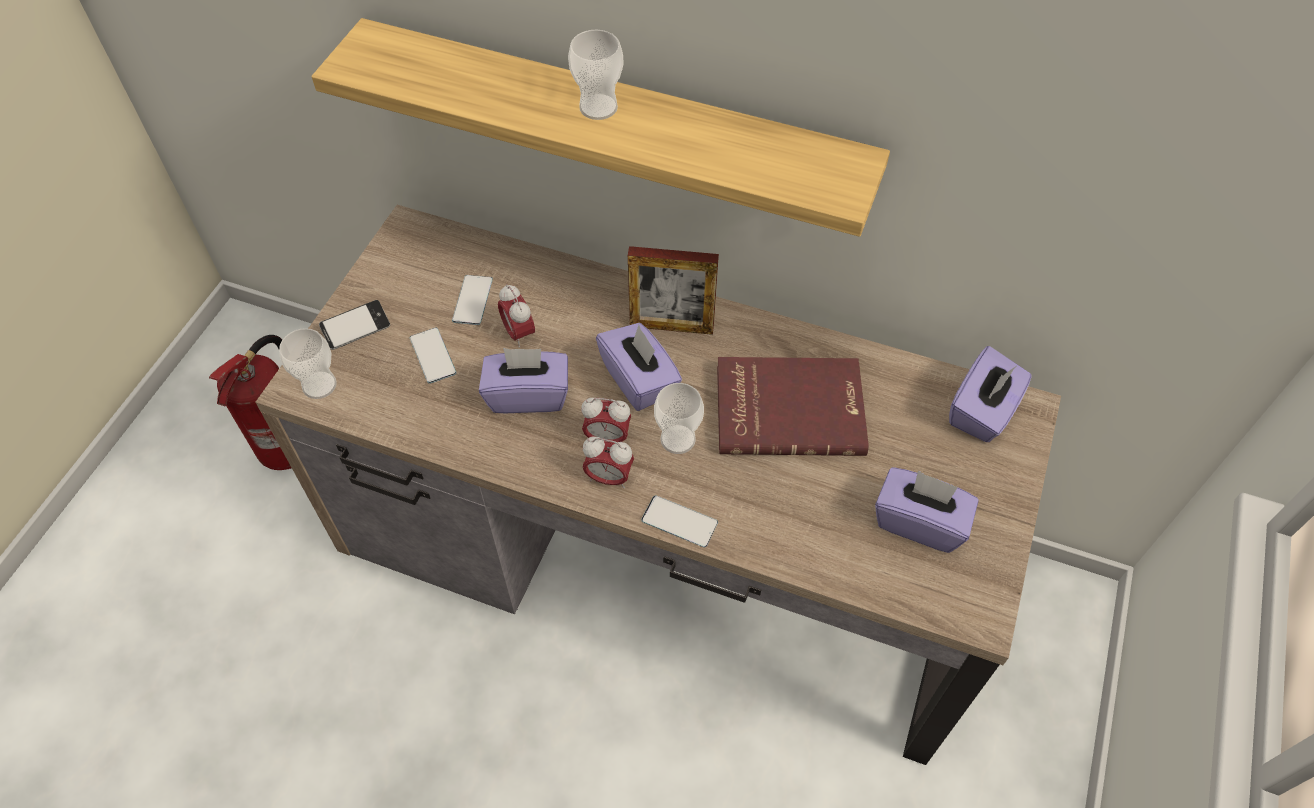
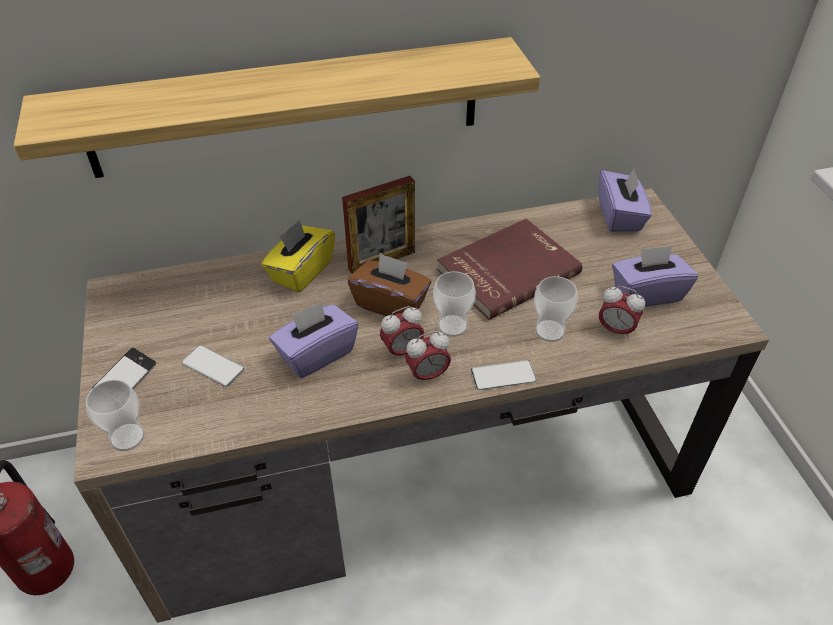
camera: 35 degrees left, 10 degrees down
phone [452,275,493,325] -> none
alarm clock [498,284,535,348] -> alarm clock moved to [599,286,645,339]
cup [568,30,623,120] -> cup moved to [534,276,578,342]
purple tissue box [596,323,682,411] -> brown tissue box [348,253,431,316]
none -> yellow tissue box [261,219,335,293]

